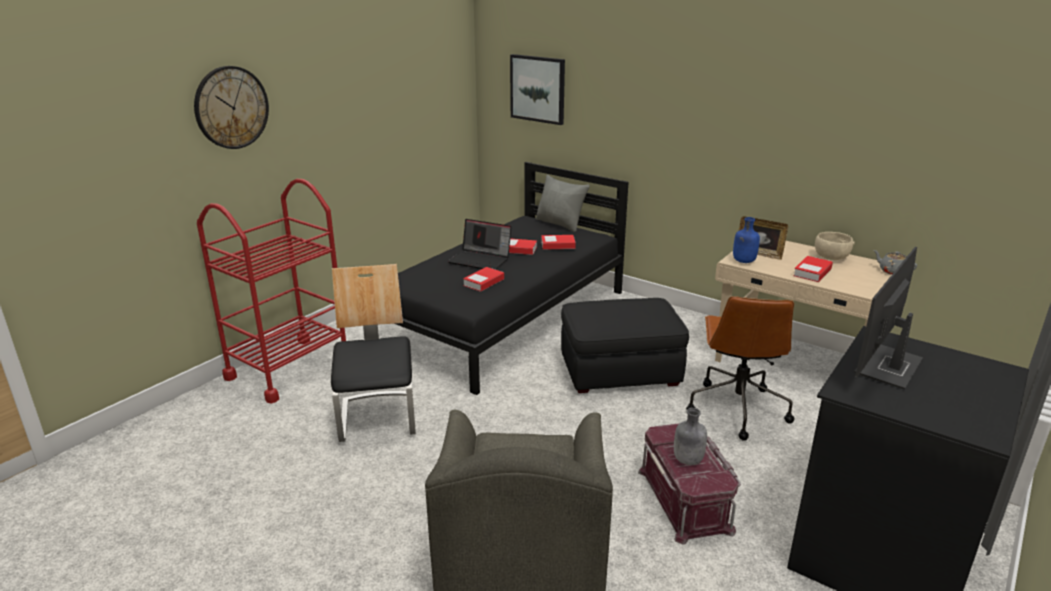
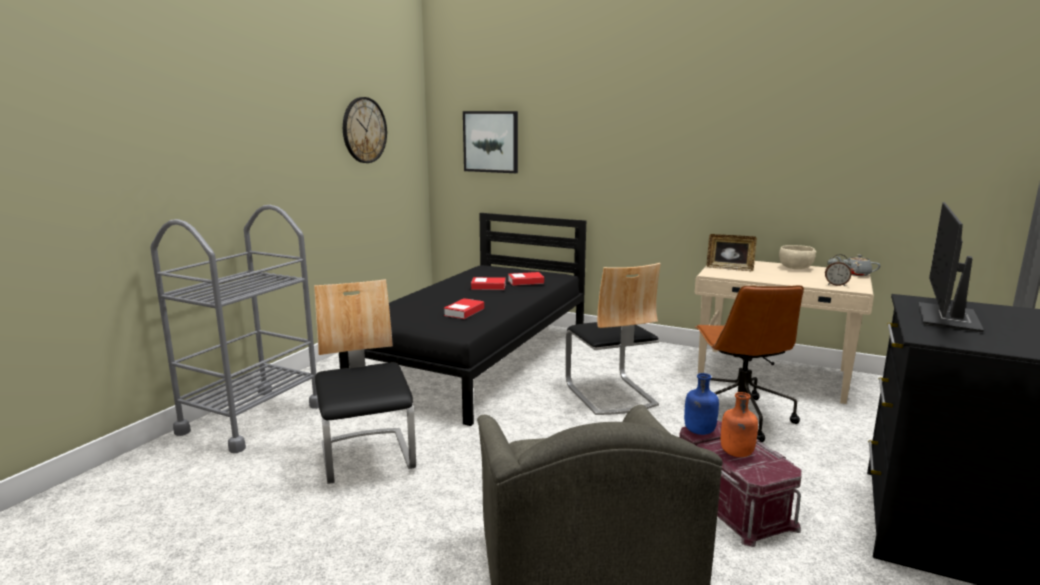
camera: 10 degrees left, 10 degrees down
wall clock [194,66,269,149] -> wall clock moved to [343,97,387,163]
red cart [197,179,346,404] -> grey cart [150,205,319,453]
laptop [448,219,512,269] -> none
grey pillow [536,175,590,232] -> none
black ottoman [561,298,689,393] -> chair [565,263,661,415]
grey bottle [674,408,707,465] -> orange bottle [721,392,758,457]
blue bottle [733,217,760,263] -> blue bottle moved to [684,373,719,435]
book [793,256,833,282] -> none
none -> alarm clock [825,254,851,286]

